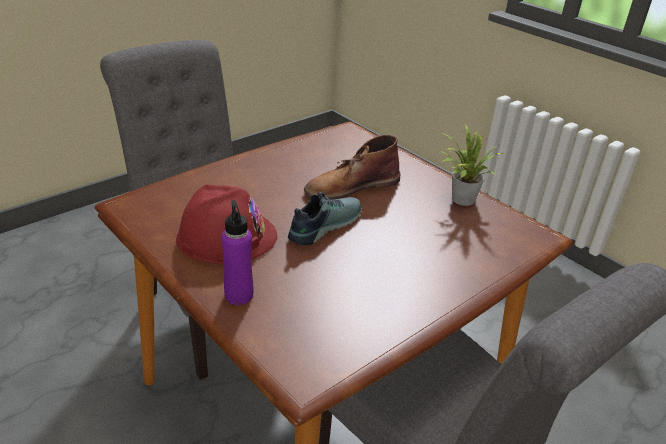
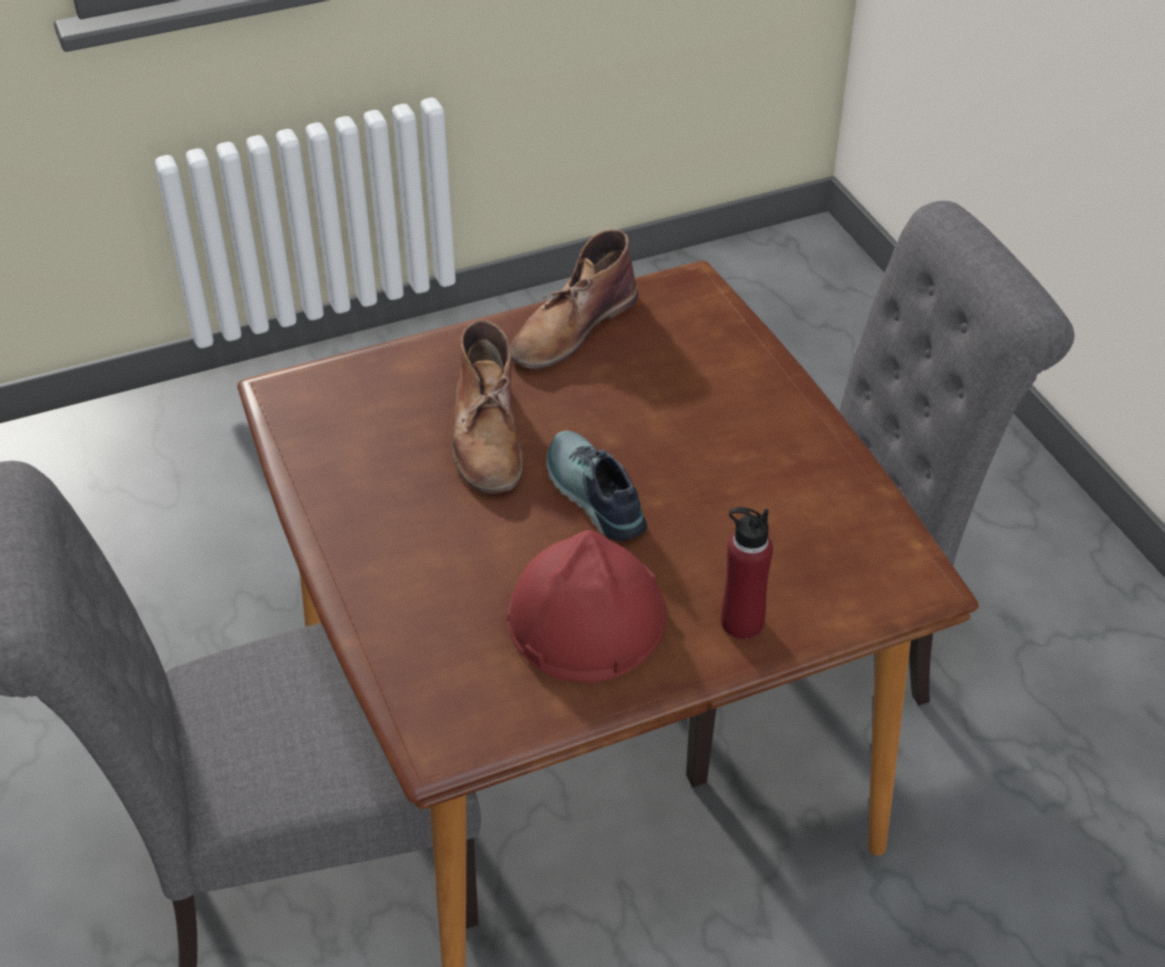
camera: 70 degrees left, 10 degrees up
purple bottle [221,200,254,305] -> red bottle [721,507,773,639]
potted plant [441,125,503,206] -> brown boot [511,229,638,369]

